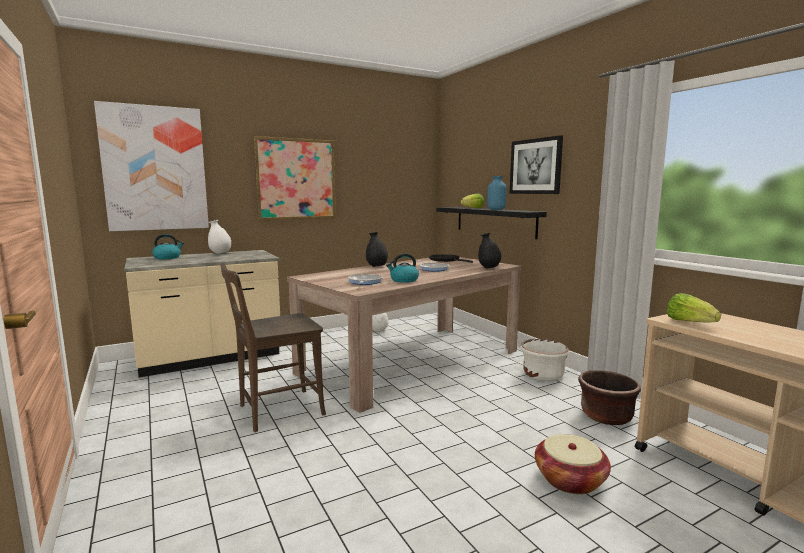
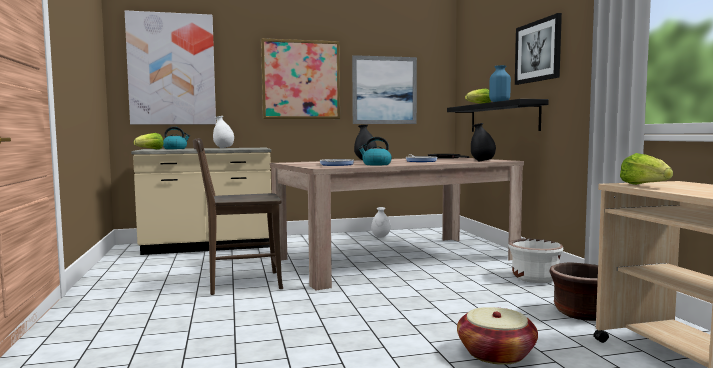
camera: 15 degrees right, 5 degrees down
none -> lettuce [134,133,163,149]
none -> picture [352,55,417,124]

